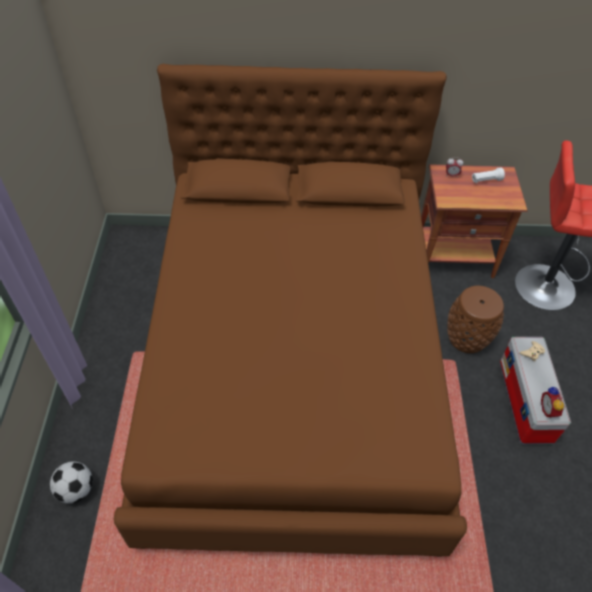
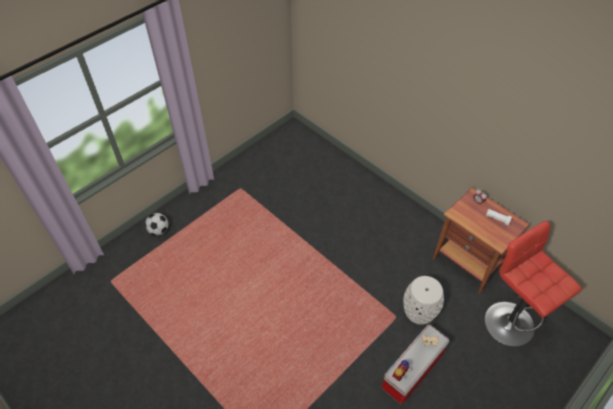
camera: 45 degrees right, 0 degrees up
brown bed [114,64,467,556] -> none
brown stool [447,286,504,353] -> white stool [403,276,444,325]

